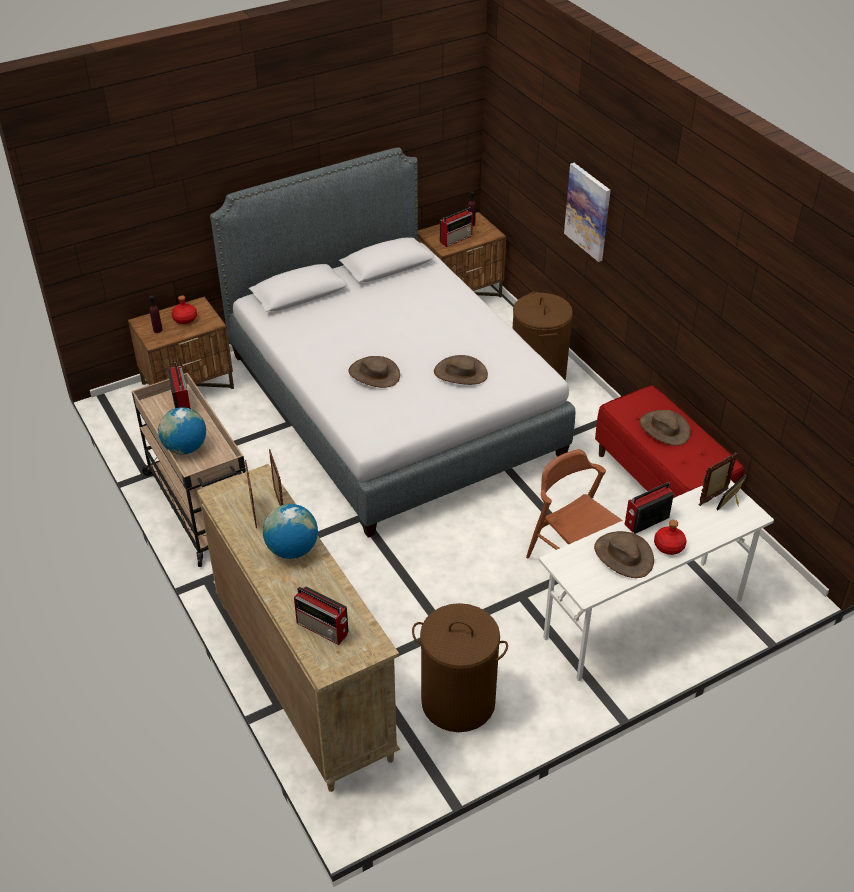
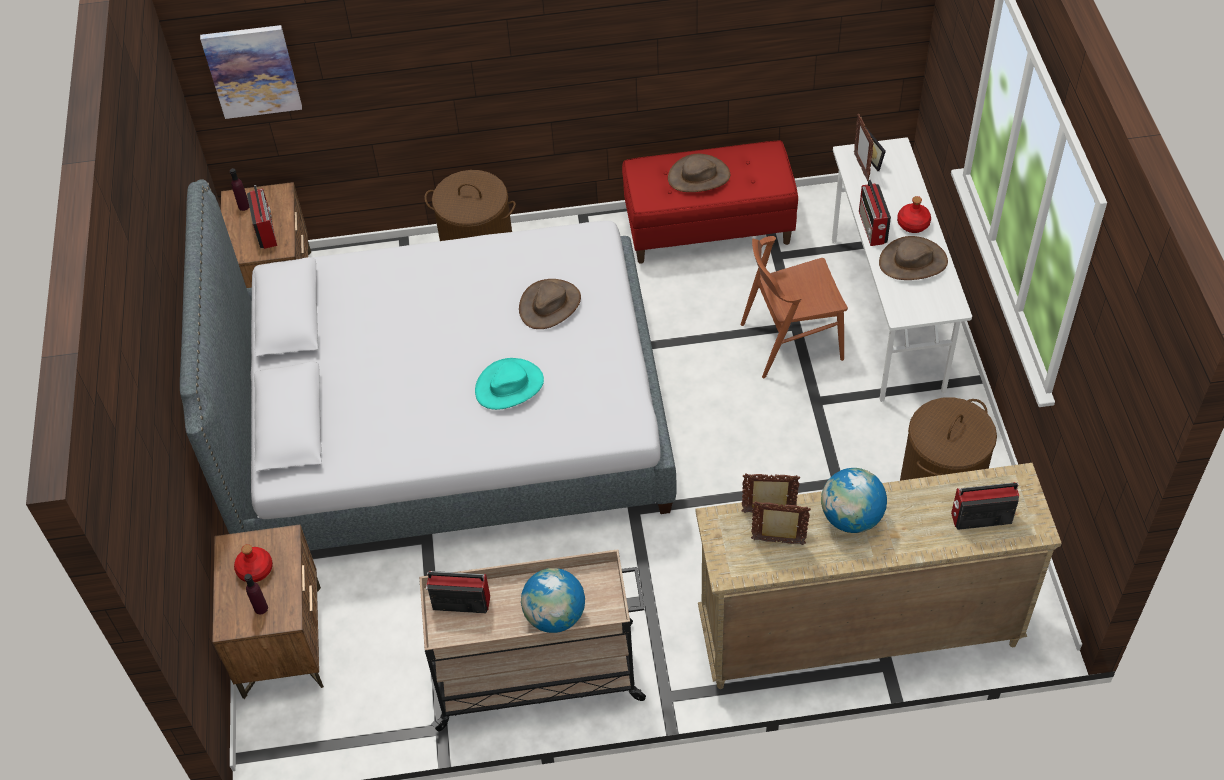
camera: 65 degrees left, 10 degrees up
radio [294,586,349,645] -> radio turned 150 degrees counterclockwise [951,482,1019,530]
brown hat [348,356,400,388] -> turquoise hat [475,358,544,410]
picture [564,163,611,262] -> picture moved to [200,25,302,119]

